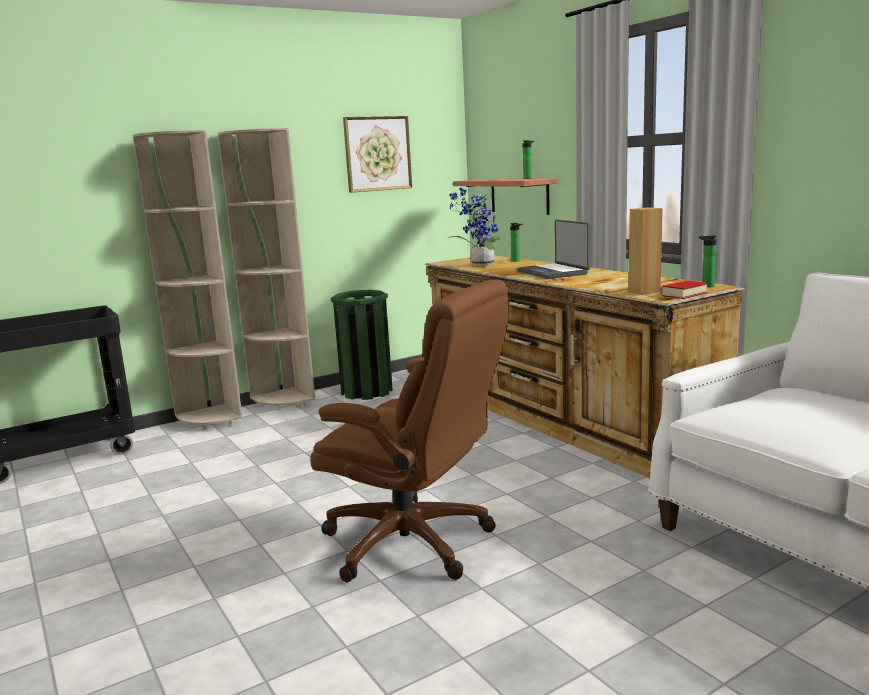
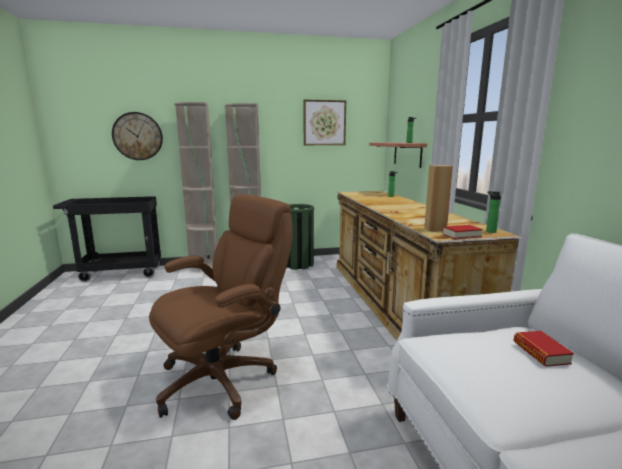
camera: 20 degrees right, 0 degrees up
brown office chair [310,280,508,582] -> brown office chair turned 90 degrees counterclockwise [149,194,293,420]
potted plant [447,187,503,266] -> none
laptop [517,219,590,279] -> none
none -> wall clock [112,112,163,160]
none -> book [513,331,574,367]

